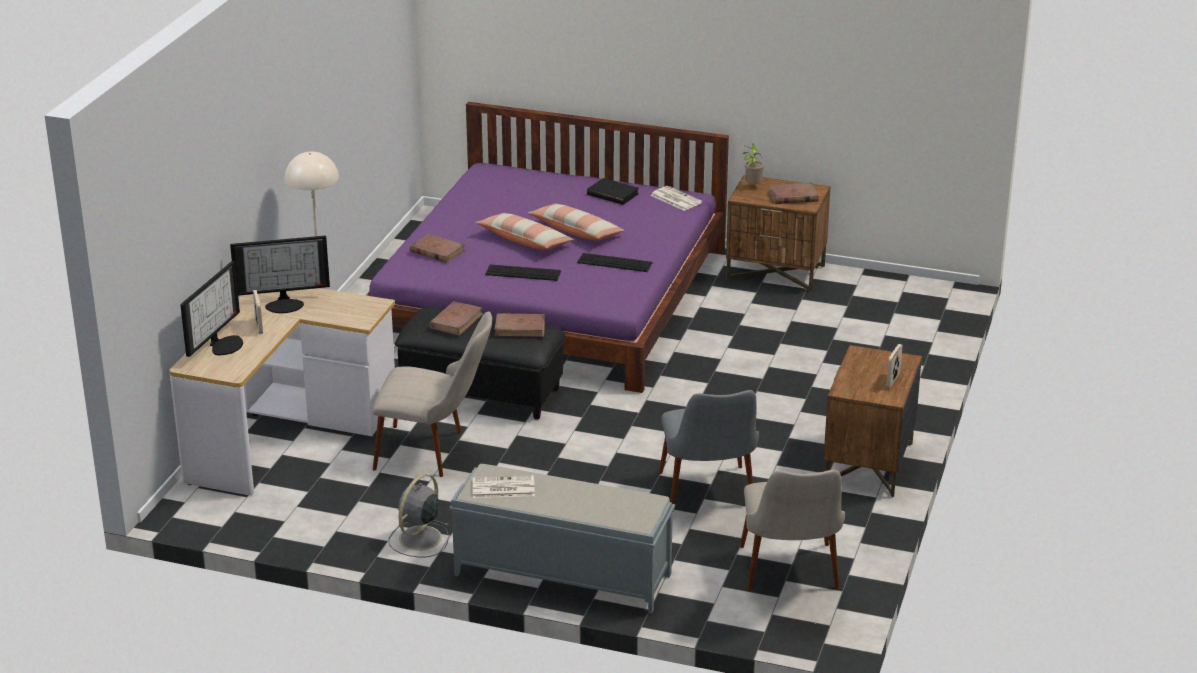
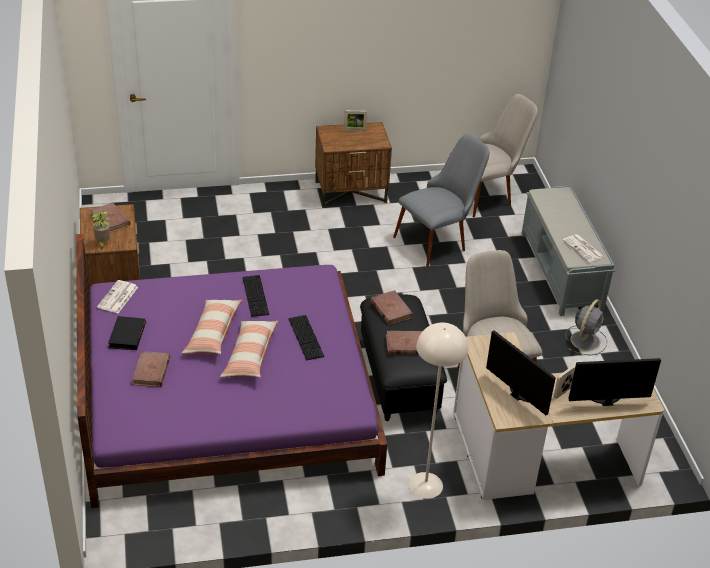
camera: 120 degrees left, 10 degrees up
grey fan [389,474,449,557] -> grey fan turned 60 degrees counterclockwise [566,299,607,355]
brown book [410,234,465,263] -> brown book moved to [132,351,170,387]

